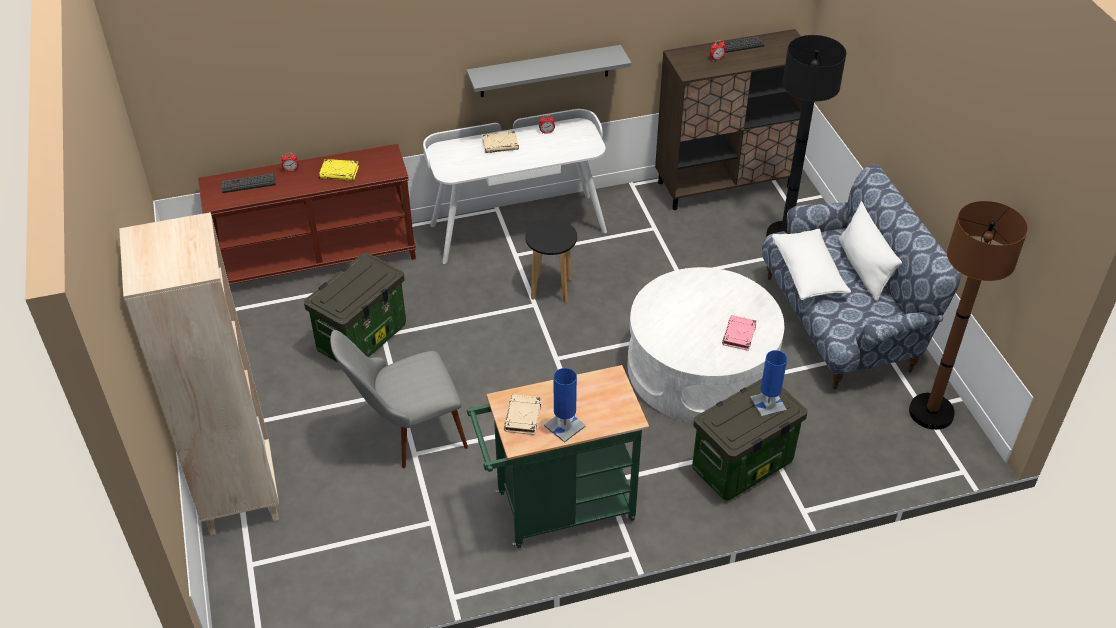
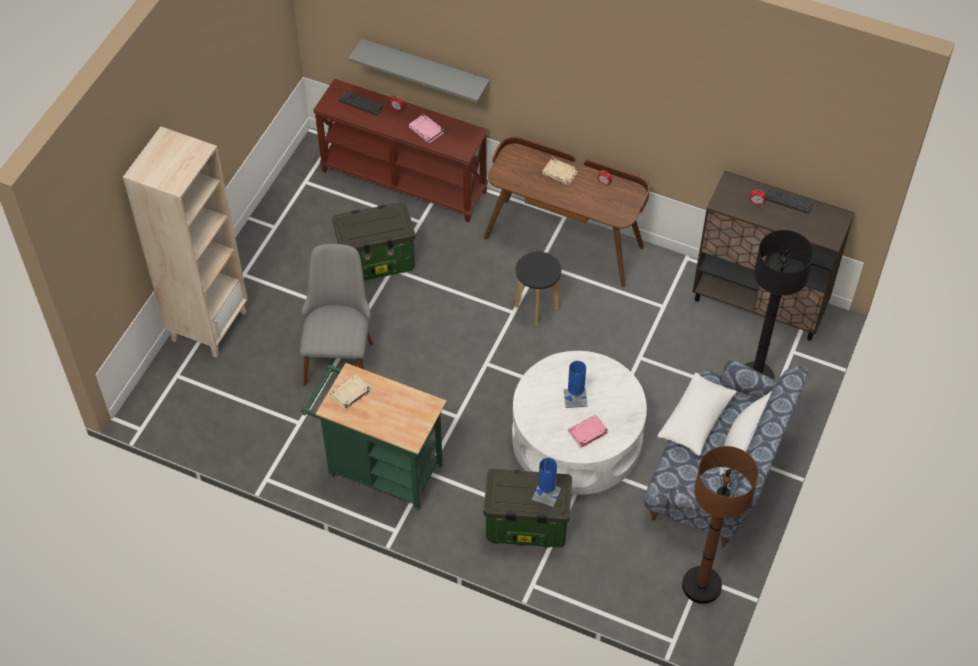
camera: 40 degrees right, 10 degrees up
yellow book [319,159,359,181] -> pink book [408,114,444,143]
grey chair [330,330,468,468] -> grey chair turned 75 degrees clockwise [300,244,373,386]
white desk [423,109,607,264] -> brown desk [484,136,650,287]
grey shelf [467,45,631,97] -> grey shelf moved to [348,39,490,103]
blue table lamp [544,368,586,443] -> blue table lamp moved to [563,361,587,408]

